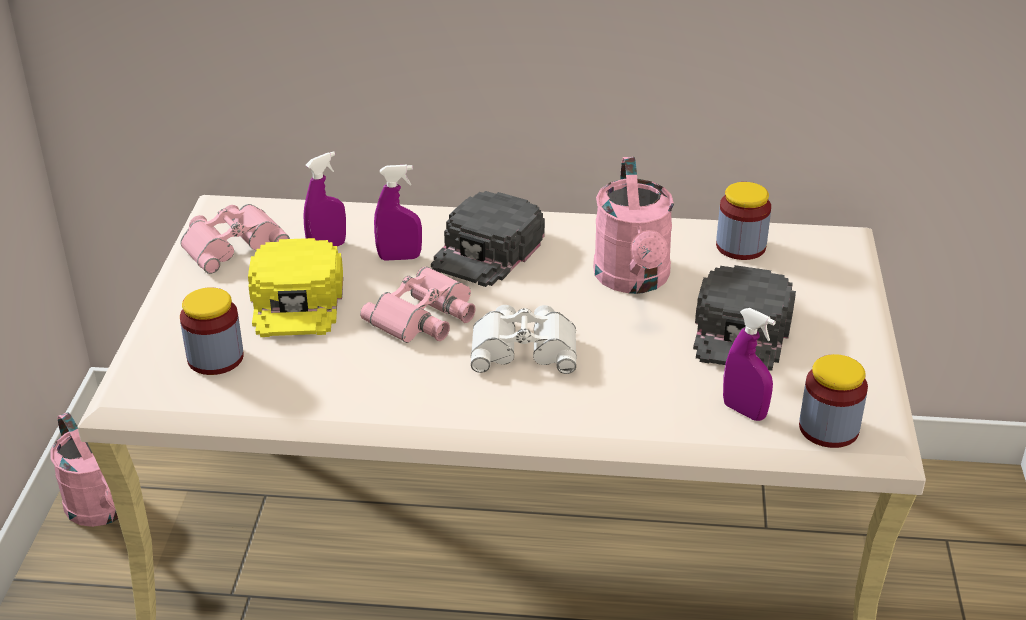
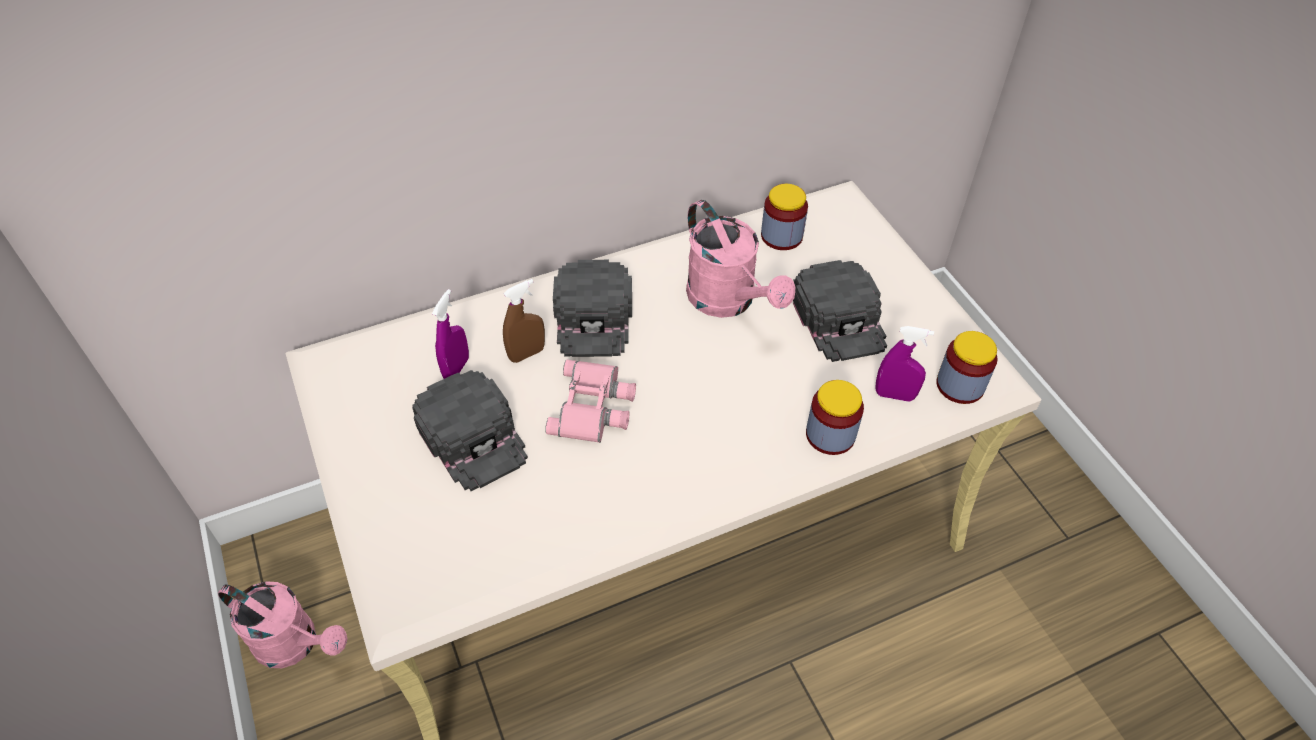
camera: 30 degrees left, 15 degrees up
pink binoculars [180,204,290,274] -> none
jar [180,287,244,375] -> jar moved to [806,380,864,455]
yellow cap [248,238,343,337] -> black cap [412,370,528,491]
purple spray bottle [374,165,422,261] -> brown spray bottle [503,279,545,363]
white binoculars [471,305,577,374] -> none

